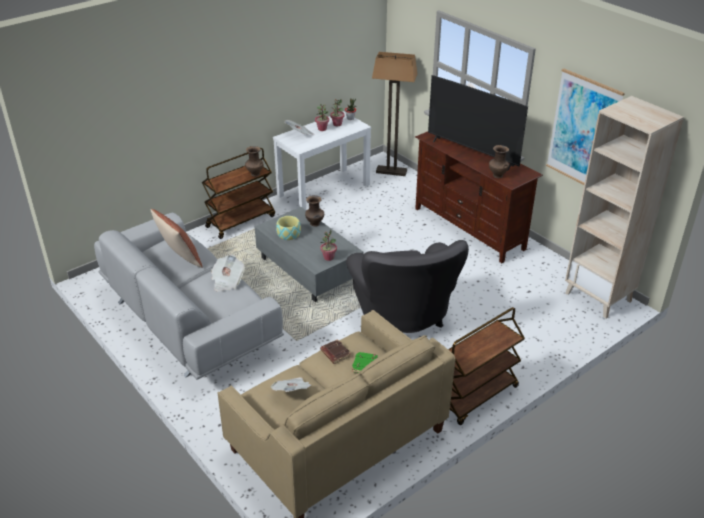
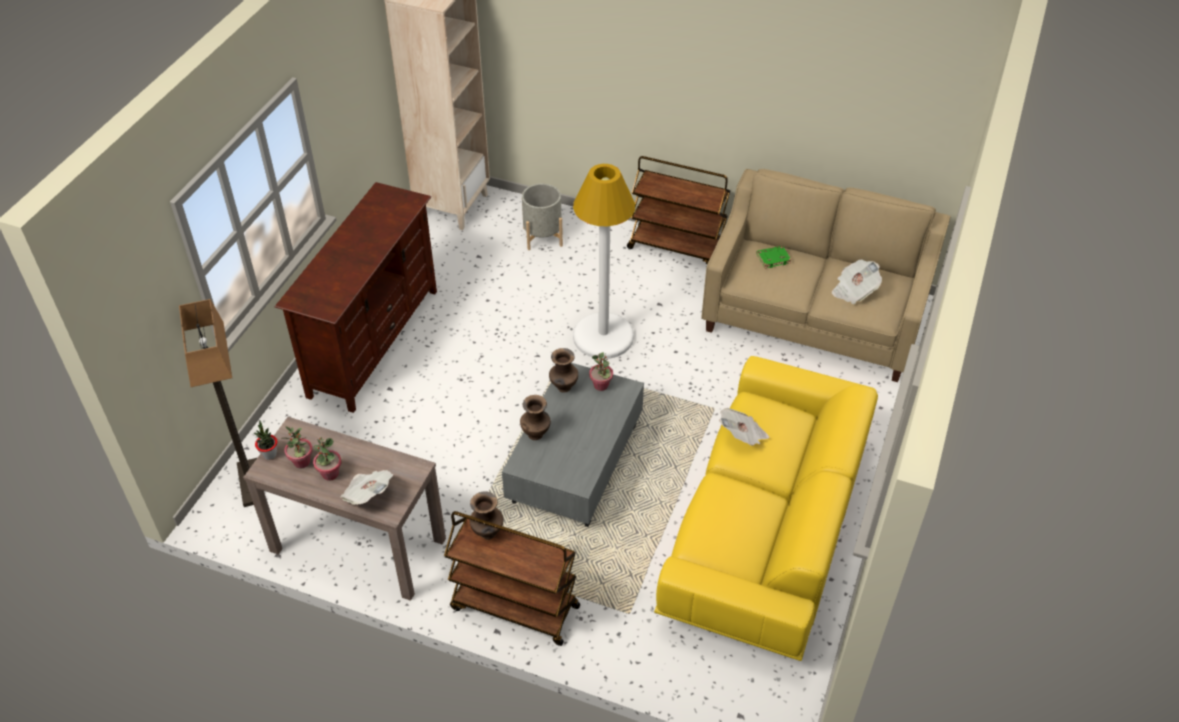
camera: 120 degrees left, 10 degrees up
grey sofa [94,213,284,380] -> yellow sofa [654,356,878,661]
pillow [151,209,203,268] -> none
white console table [273,111,371,210] -> brown console table [243,417,446,601]
bowl [276,216,301,240] -> none
brown book [320,339,351,364] -> none
grey armchair [346,240,469,333] -> white floor lamp [573,164,635,359]
television [428,75,528,171] -> none
brown vase [489,145,509,178] -> brown vase moved to [549,348,578,393]
picture [546,68,625,185] -> none
none -> grey planter [522,183,563,250]

